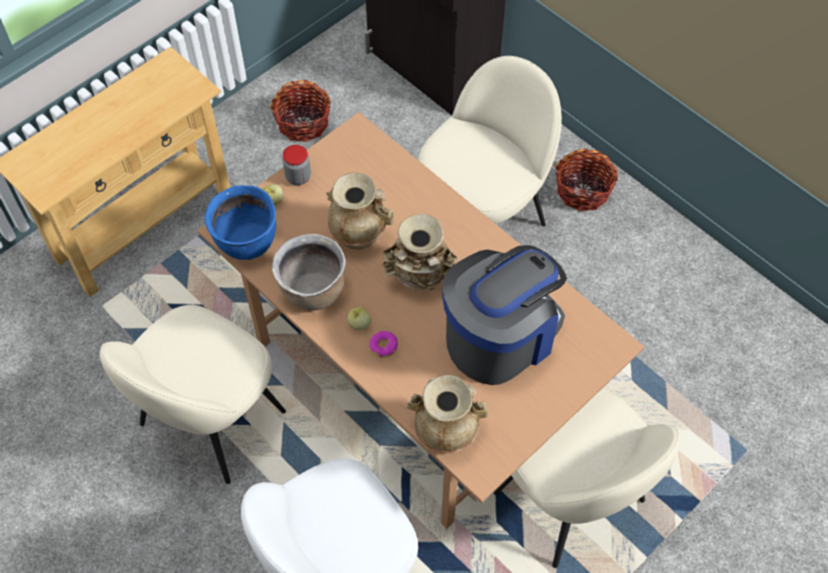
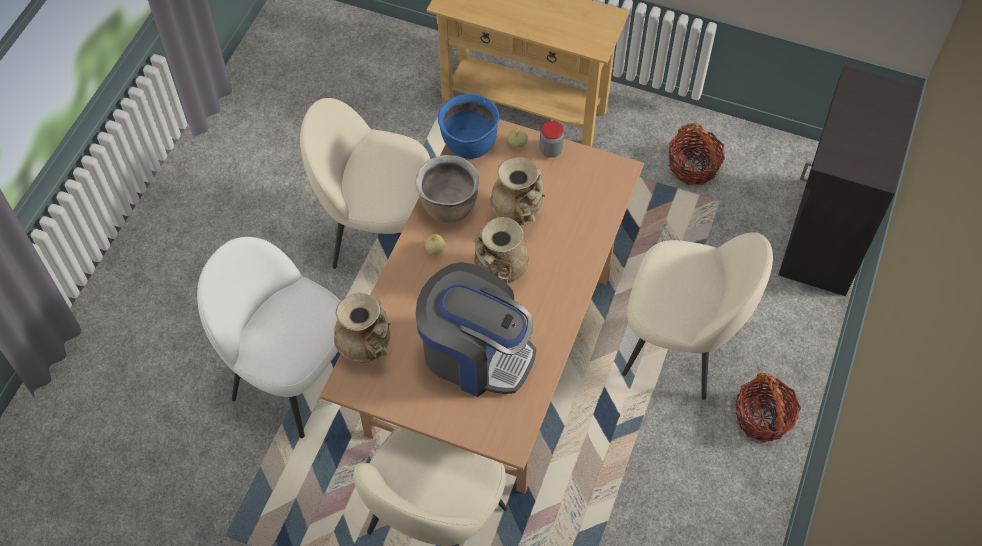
camera: 65 degrees right, 0 degrees up
donut [369,331,398,358] -> none

